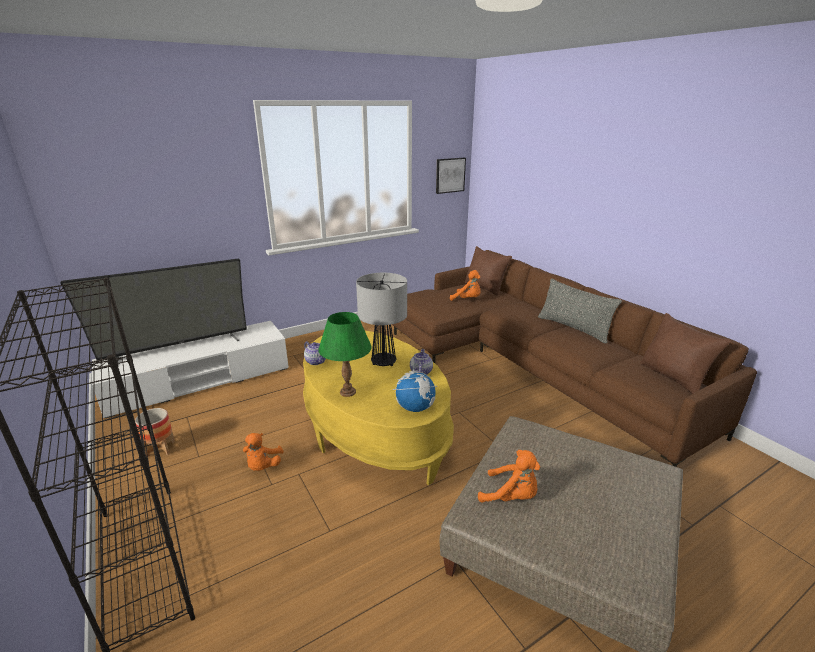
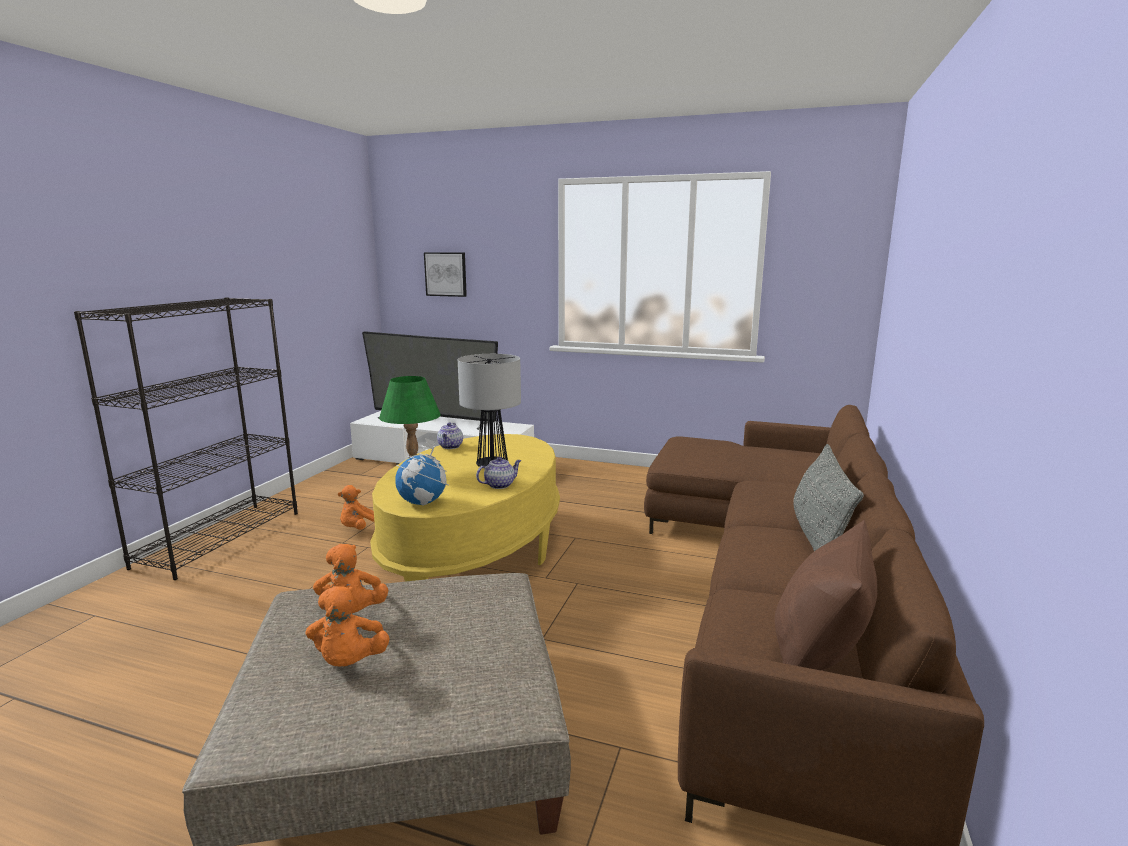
camera: 50 degrees right, 10 degrees down
planter [135,408,175,457] -> none
picture [436,158,466,194] -> picture moved to [424,252,467,297]
orange plush toy [450,270,481,301] -> orange plush toy moved to [306,586,389,666]
brown pillow [465,246,512,295] -> none

